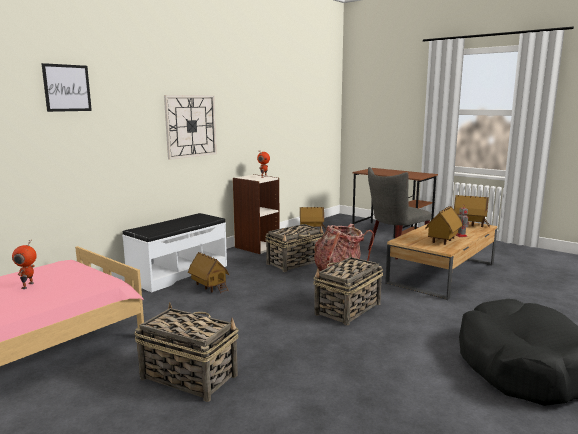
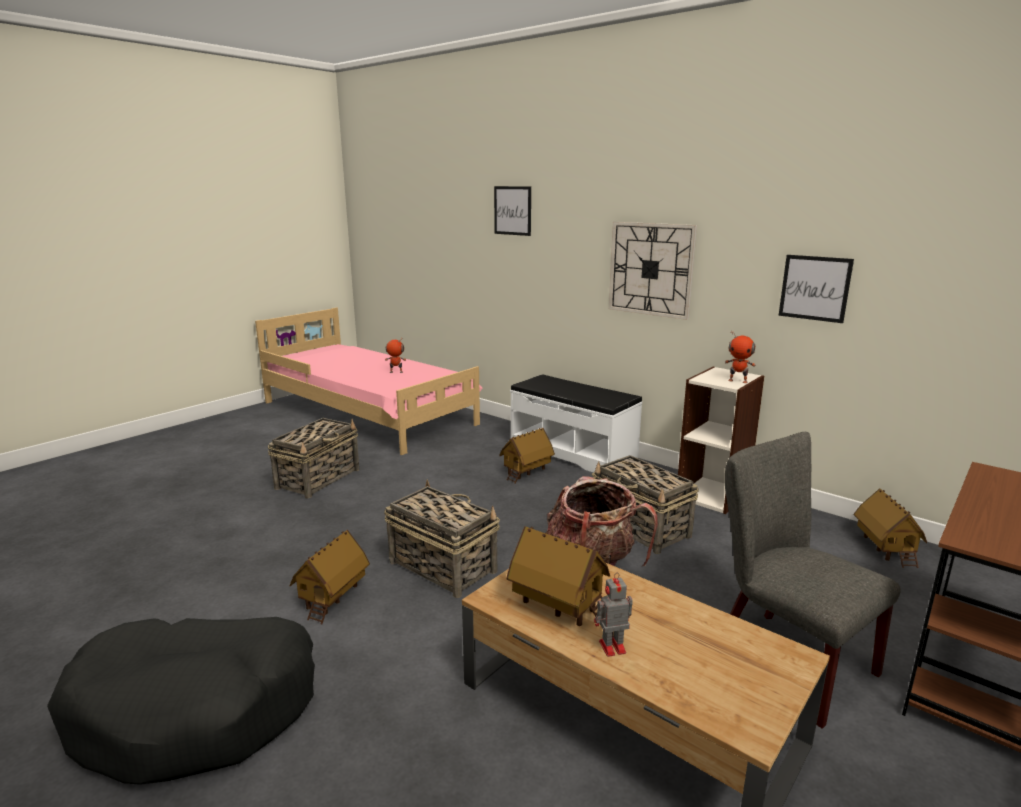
camera: 90 degrees right, 5 degrees up
toy house [454,195,489,227] -> toy house moved to [290,530,370,625]
none -> picture [779,255,854,323]

